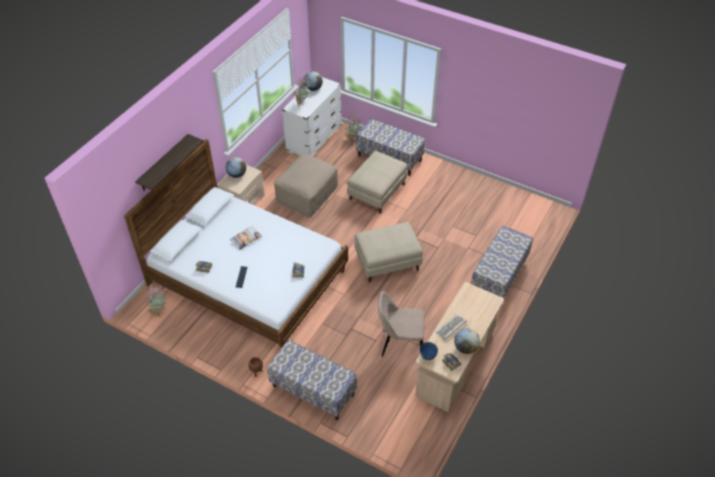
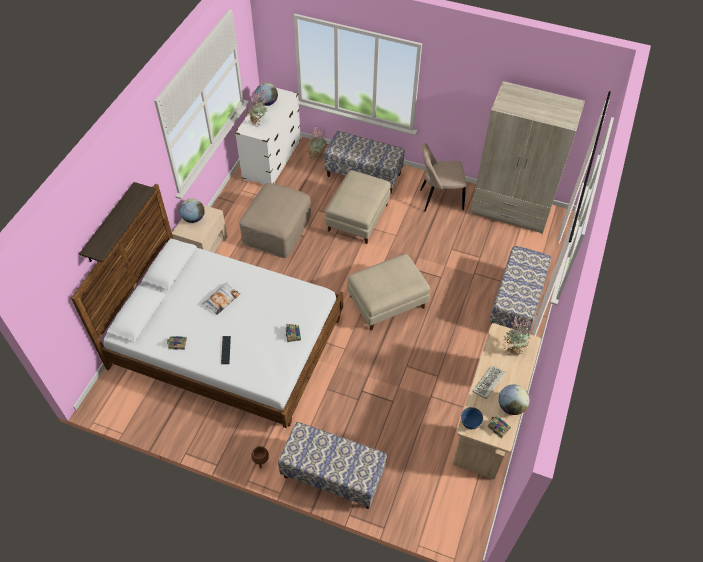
camera: 10 degrees left, 5 degrees up
potted plant [147,283,167,317] -> potted plant moved to [504,315,532,355]
beige chair [378,291,425,357] -> beige chair moved to [420,143,467,212]
none -> beige wardrobe [470,81,585,234]

